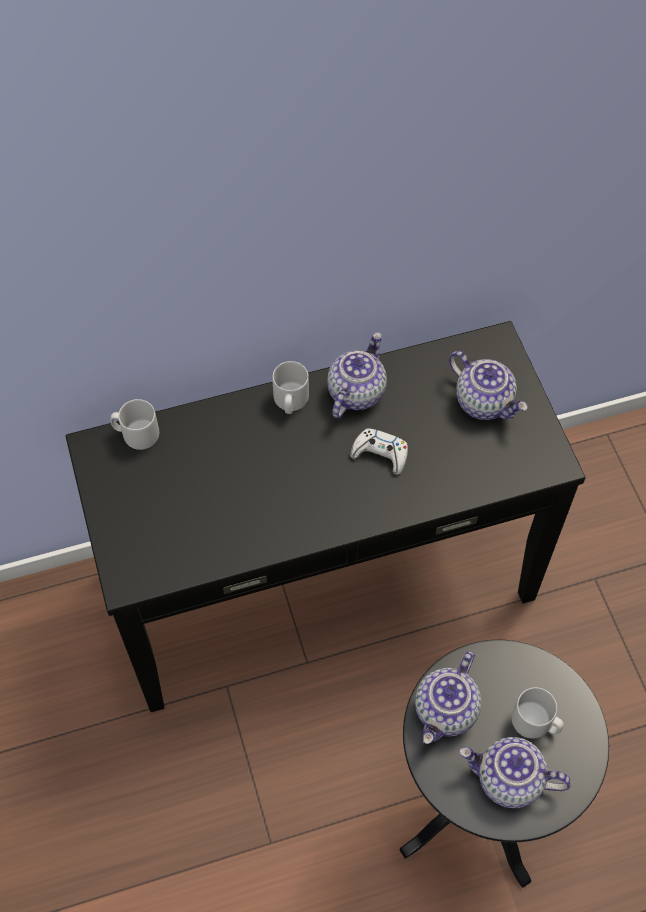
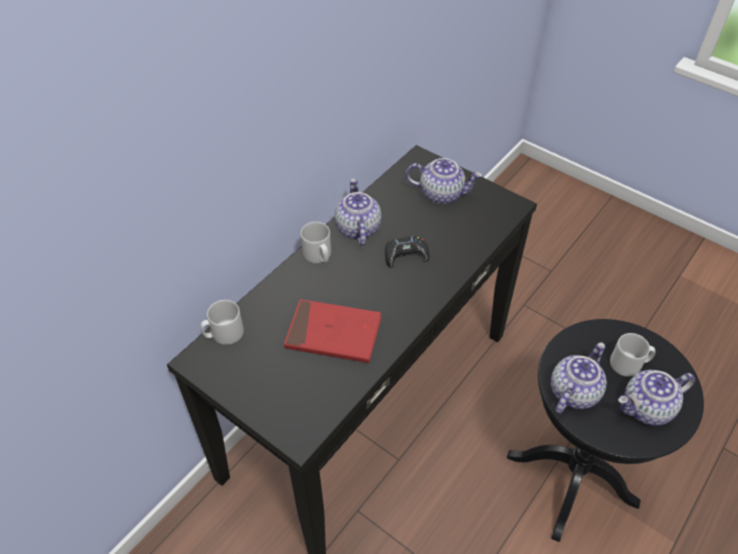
camera: 35 degrees left, 10 degrees down
white game controller [350,428,408,475] -> black game controller [385,236,429,267]
teapot [415,651,482,744] -> teapot turned 135 degrees counterclockwise [551,343,607,414]
none -> red book [284,299,381,363]

